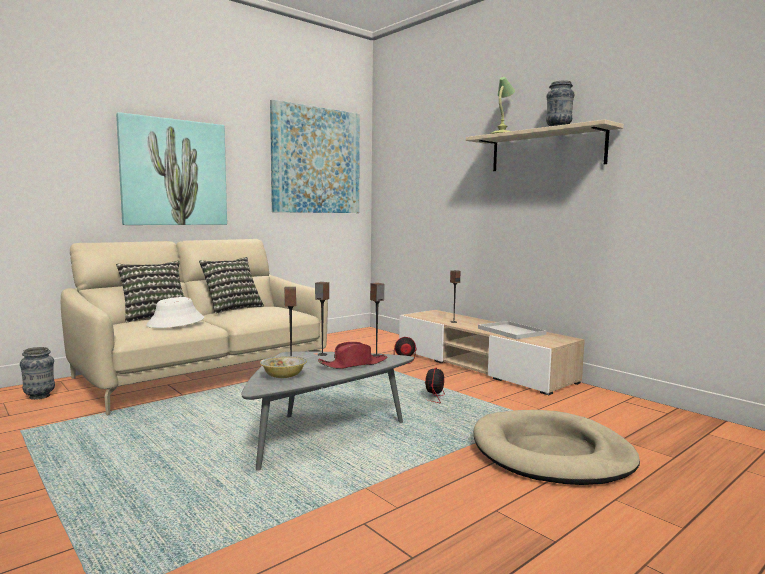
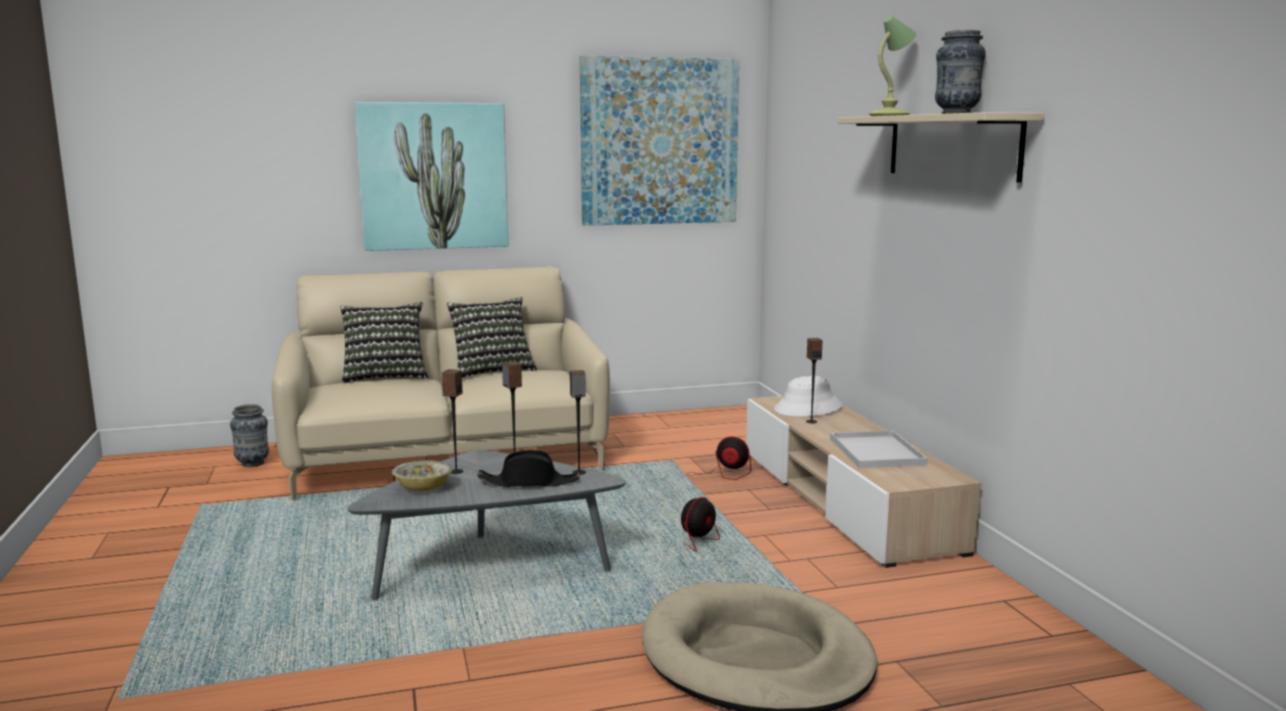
camera: 25 degrees right, 5 degrees up
white hat [146,297,204,328] -> white hat moved to [774,376,842,417]
red hat [318,342,387,369] -> black hat [477,450,580,487]

